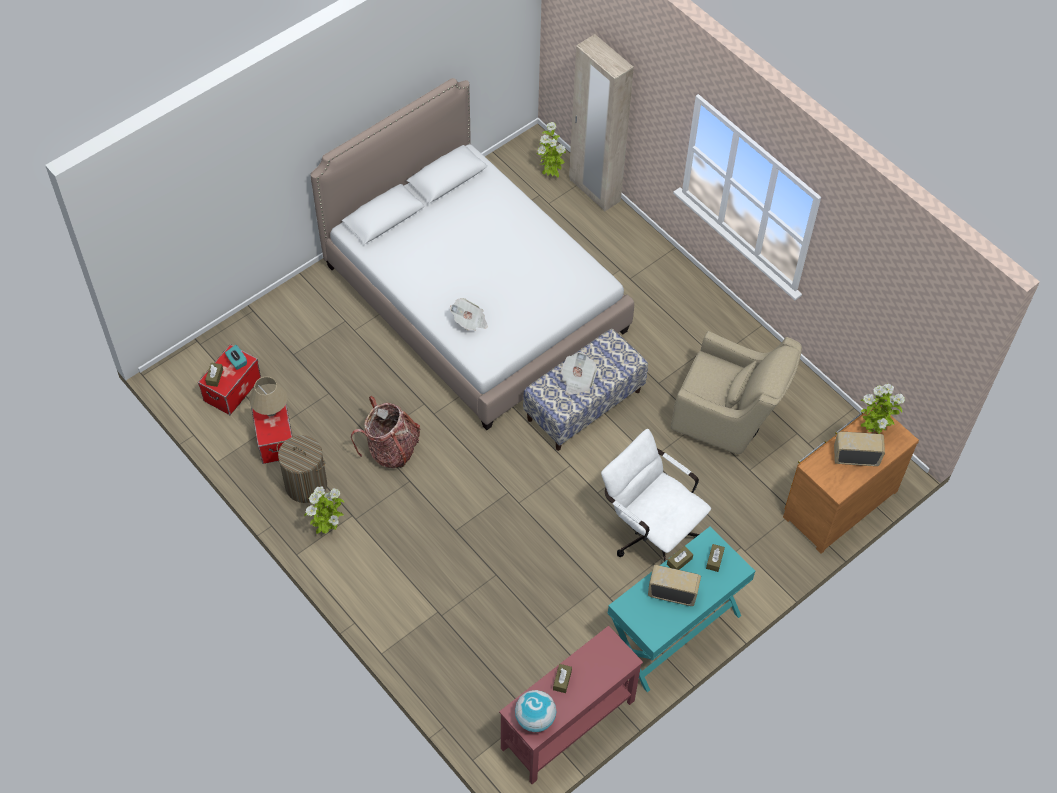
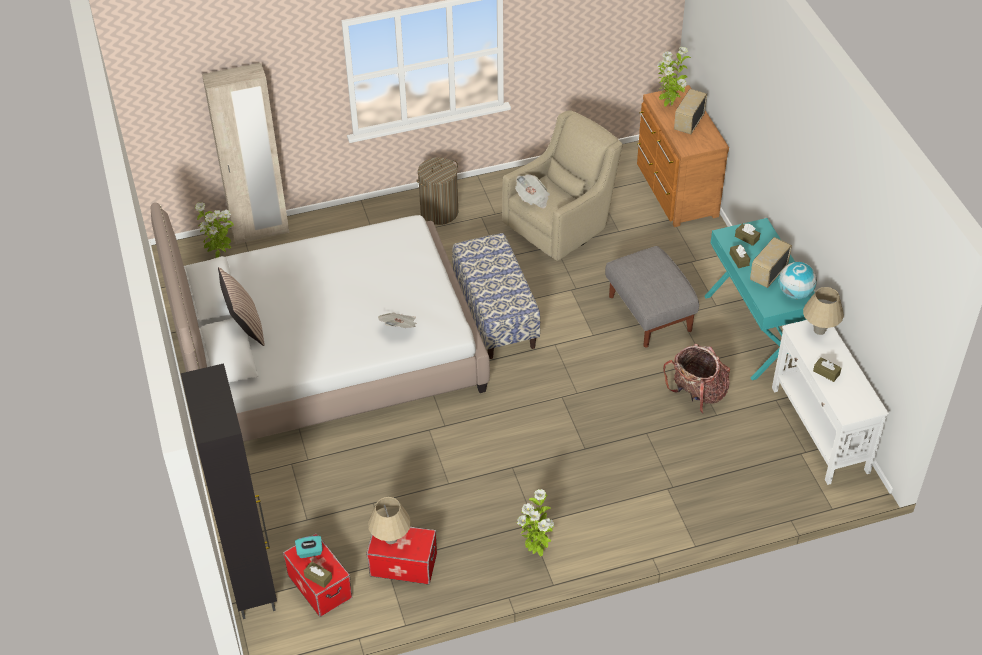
camera: 65 degrees left, 10 degrees down
laundry basket [277,435,327,503] -> laundry basket moved to [416,157,458,225]
backpack [351,396,420,468] -> backpack moved to [663,344,730,413]
red console table [499,626,643,784] -> white console table [772,320,889,485]
globe [515,690,556,732] -> globe moved to [779,262,817,299]
newspaper [560,352,597,395] -> newspaper moved to [515,174,550,209]
white office chair [601,429,711,562] -> grey ottoman [605,246,699,348]
none -> black cabinet [181,363,277,619]
none -> pillow [218,267,265,346]
none -> beige table lamp [803,287,844,335]

